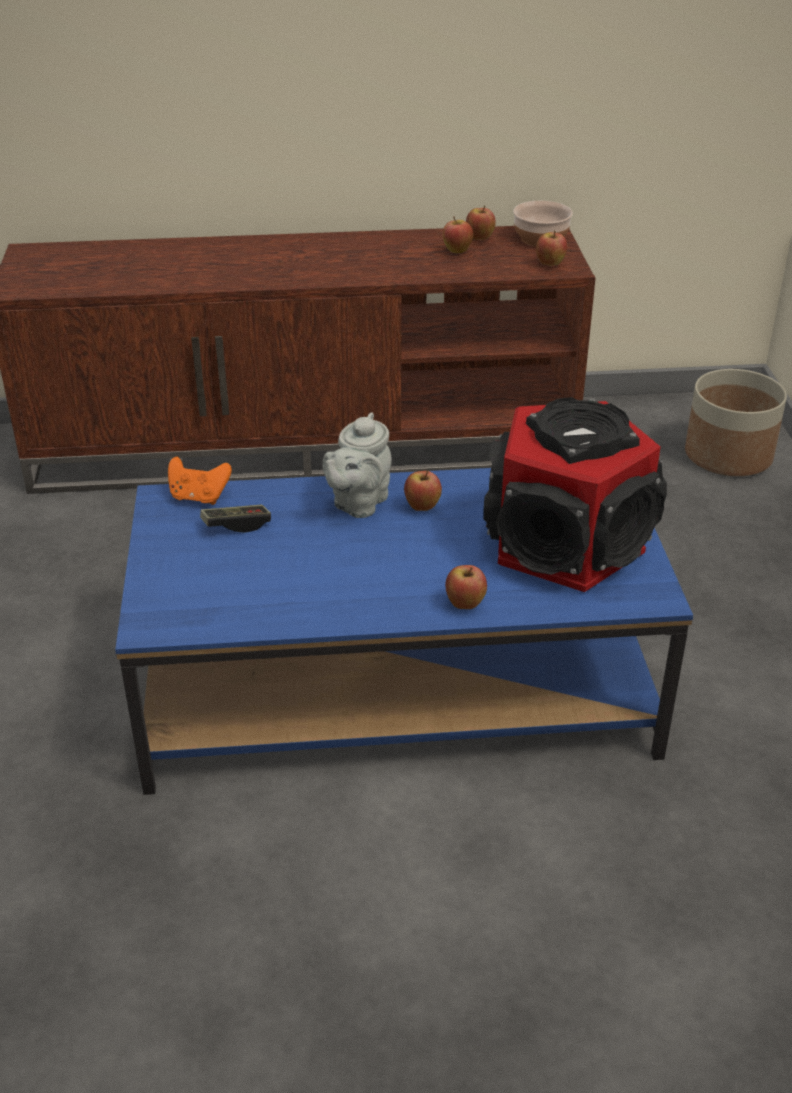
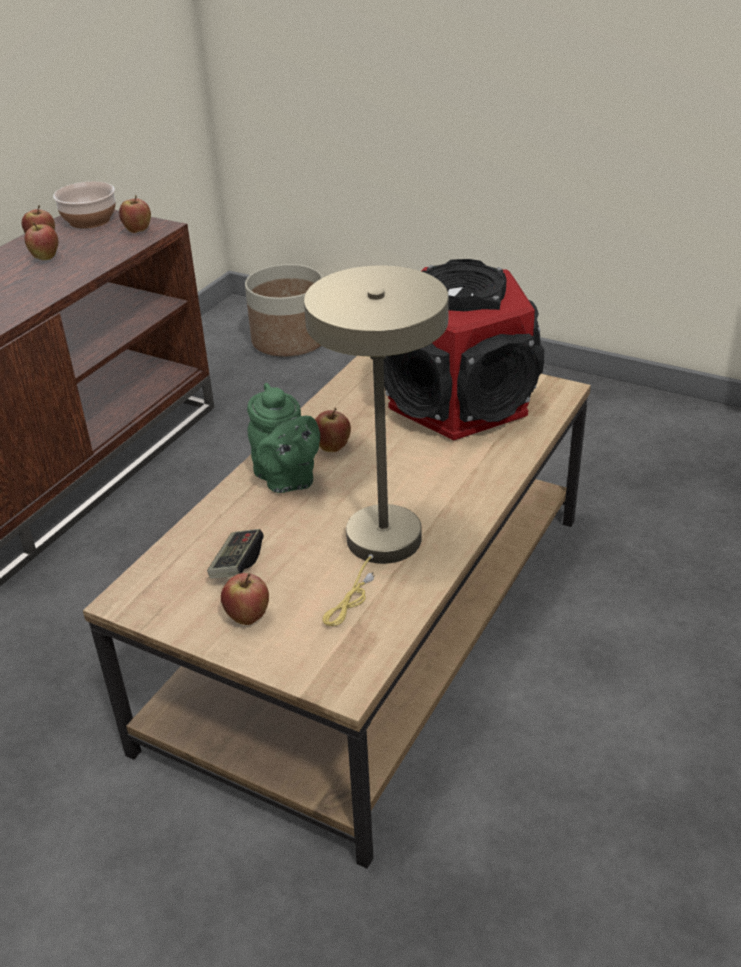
camera: 55 degrees left, 0 degrees up
blue coffee table [115,468,693,795] -> brown coffee table [83,356,591,869]
orange game controller [168,457,232,505] -> none
grey teapot [323,412,392,518] -> green teapot [247,383,320,493]
apple [445,565,487,609] -> apple moved to [221,573,269,625]
none -> beige table lamp [304,265,449,626]

